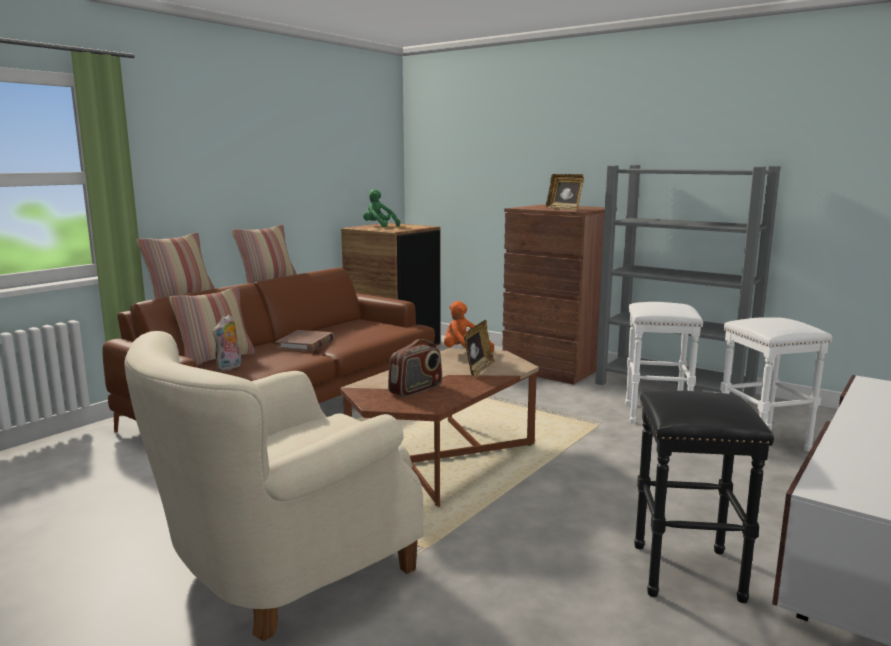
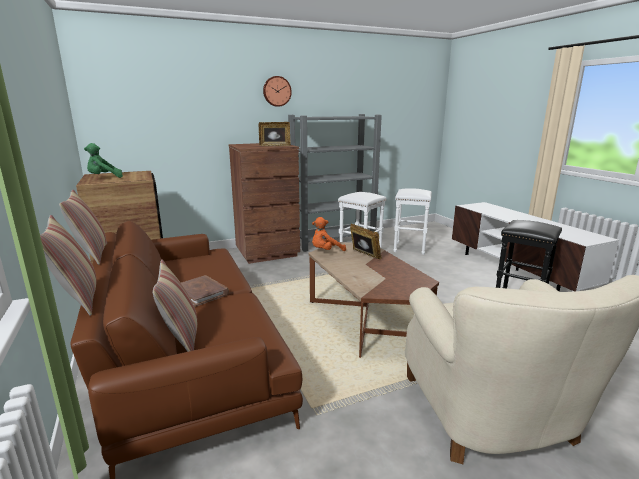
camera: 60 degrees left, 5 degrees up
plush toy [212,315,241,371] -> none
radio [388,339,442,397] -> none
none -> wall clock [263,76,292,107]

